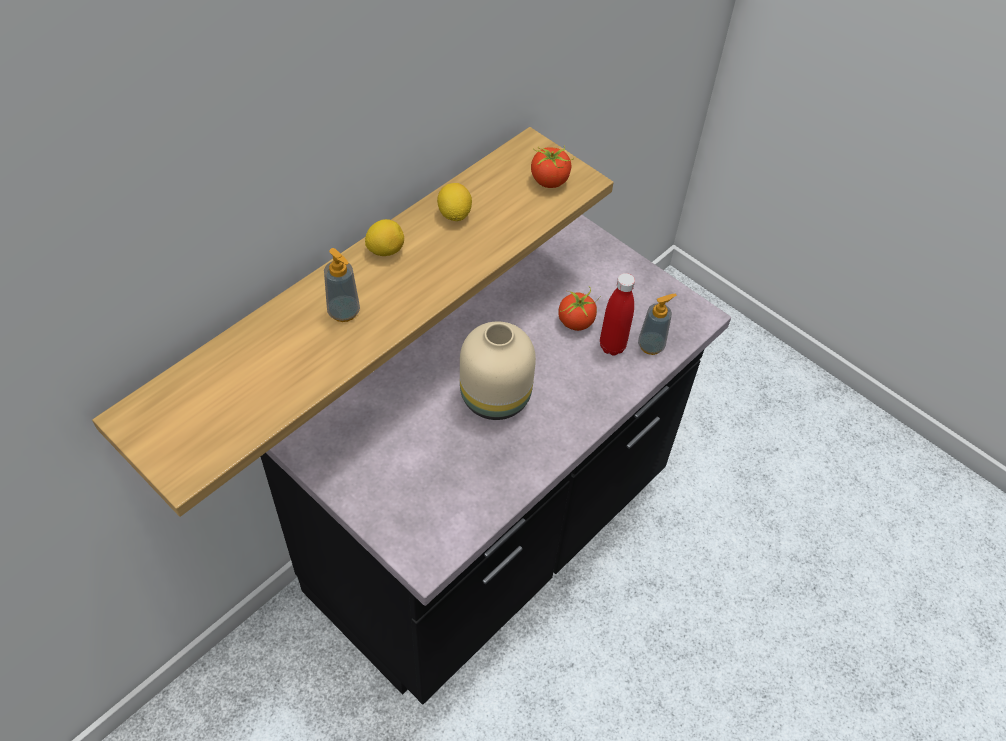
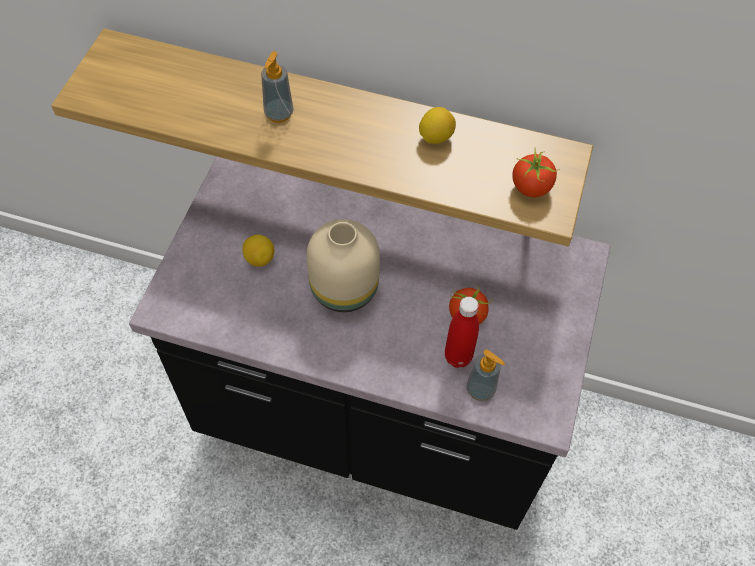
camera: 65 degrees right, 5 degrees up
lemon [365,219,404,256] -> lemon moved to [242,235,274,267]

